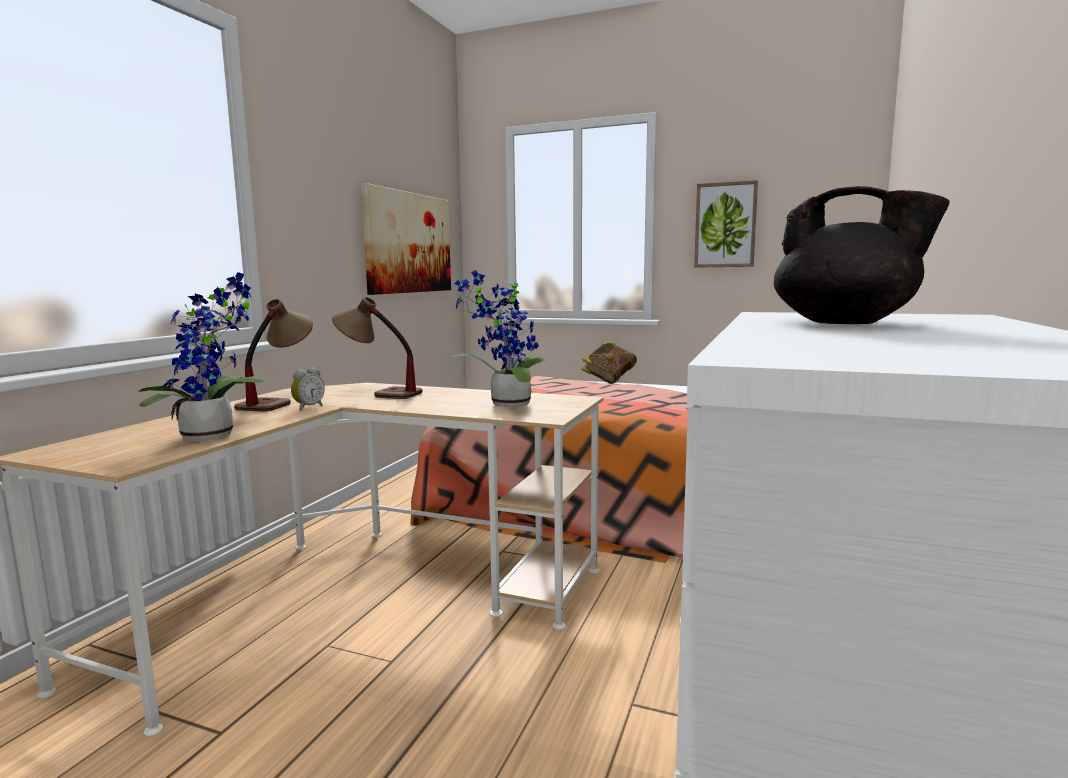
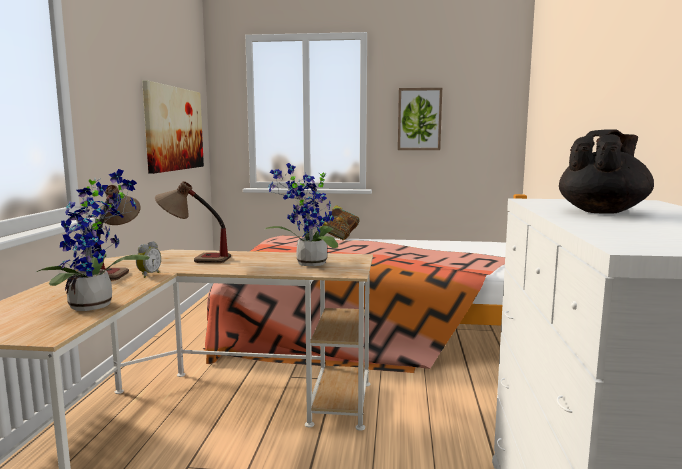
camera: 15 degrees left, 0 degrees up
black teapot [774,186,950,324] -> black teapot turned 60 degrees counterclockwise [559,129,654,214]

